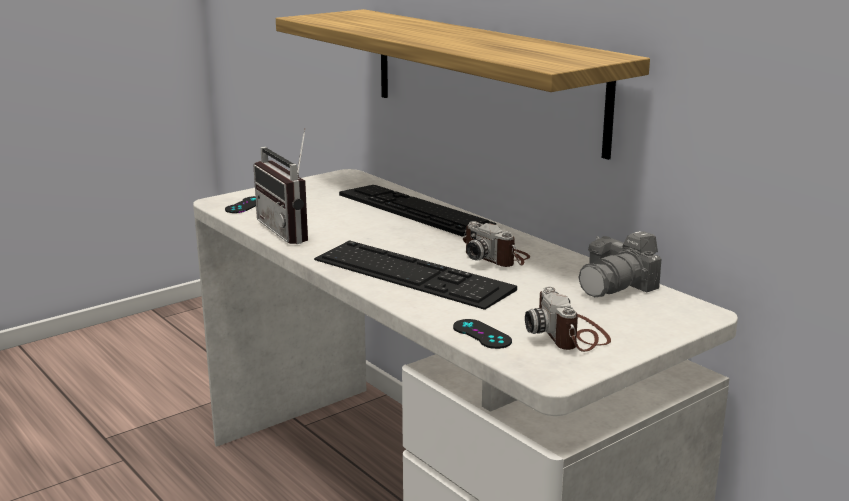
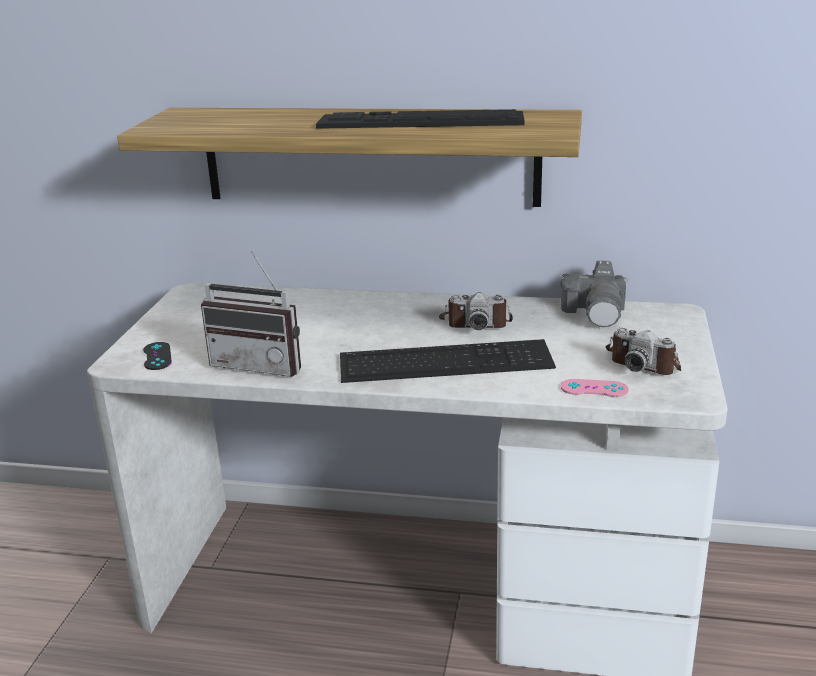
camera: 40 degrees left, 5 degrees up
keyboard [339,185,496,237] -> keyboard moved to [316,109,524,129]
black game controller [453,319,512,349] -> pink game controller [561,379,629,397]

